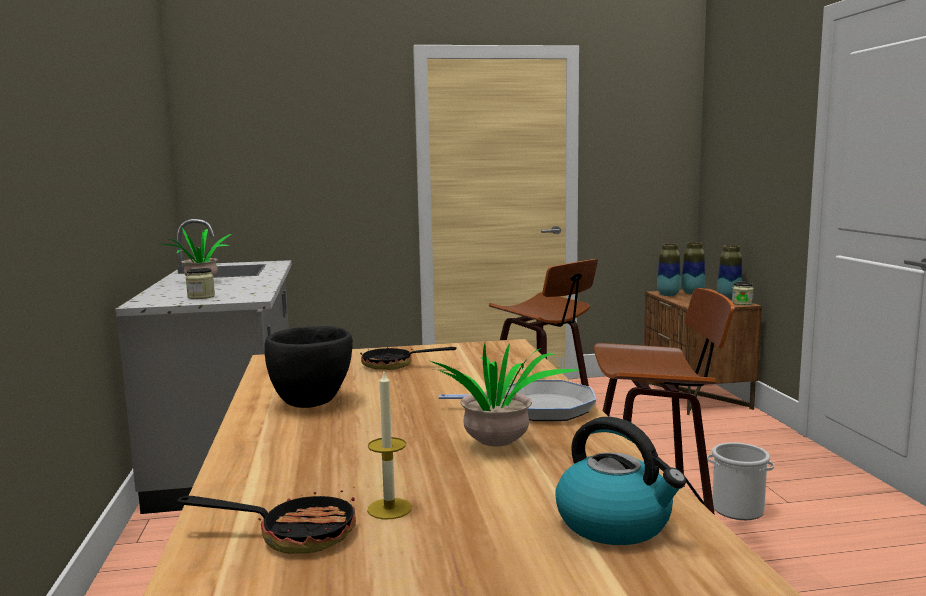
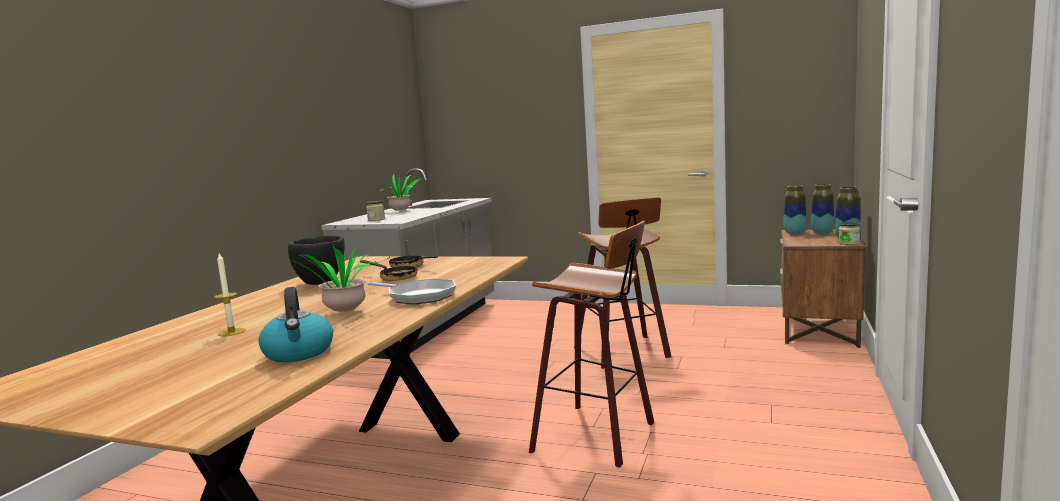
camera: 30 degrees right, 0 degrees up
frying pan [177,487,356,554] -> frying pan moved to [360,260,417,281]
bucket [707,442,774,520] -> none

